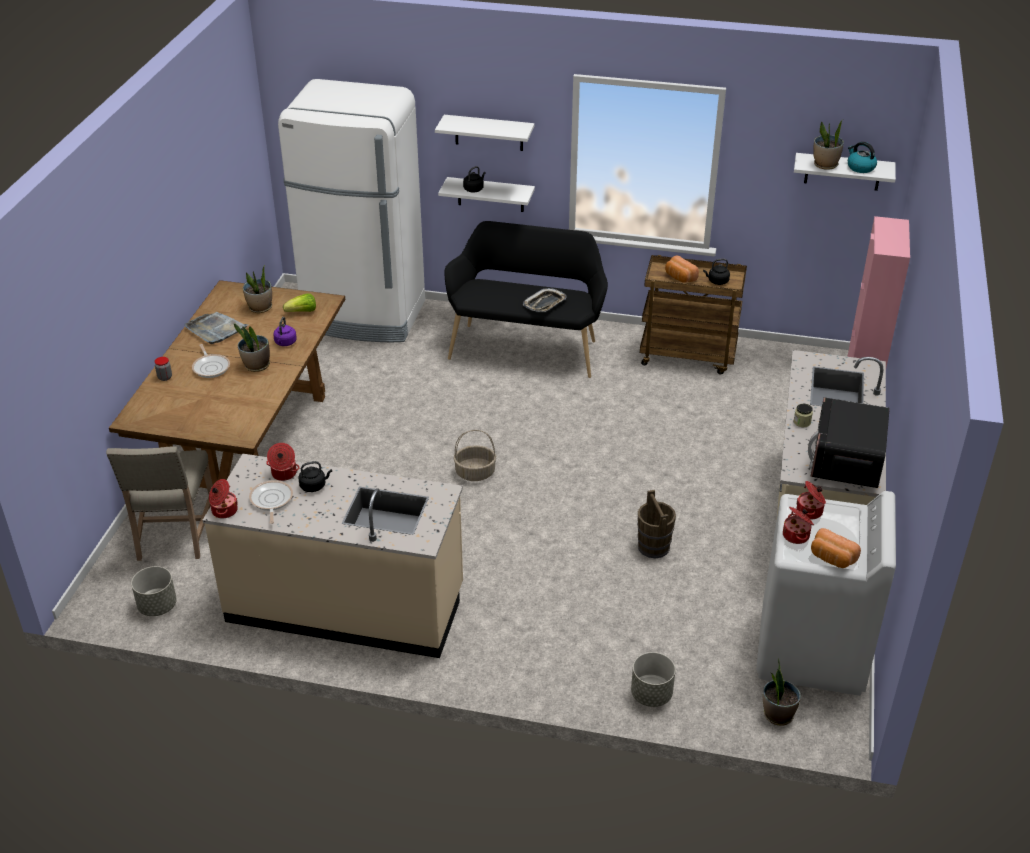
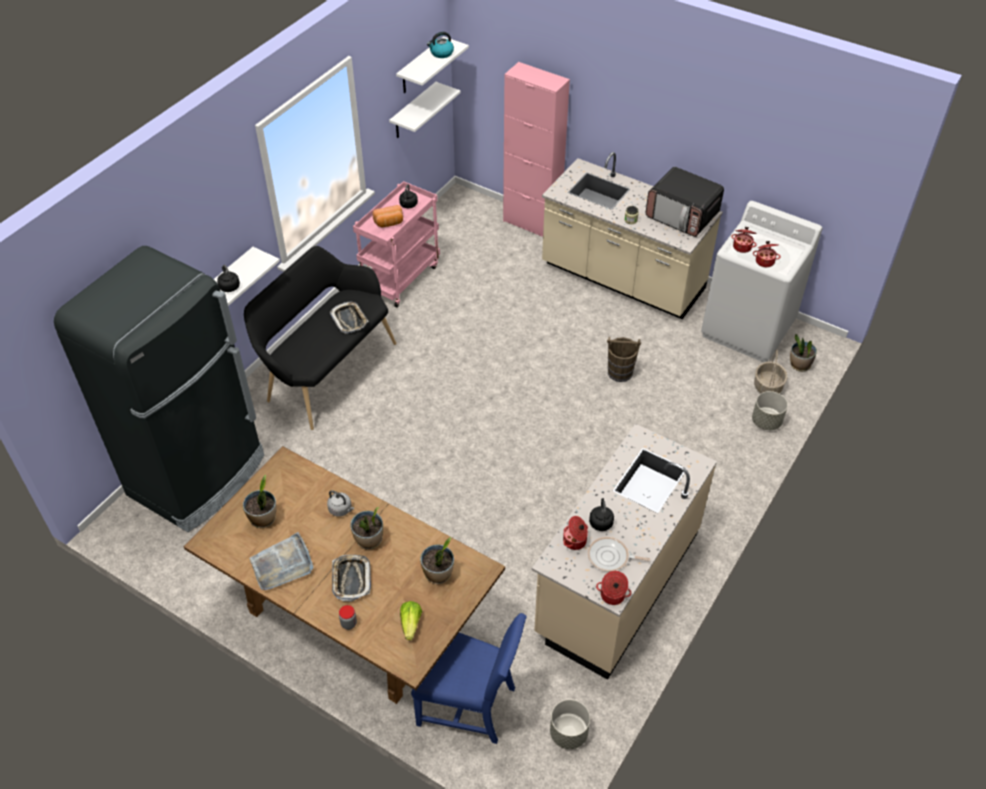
camera: 70 degrees left, 10 degrees up
beige chair [106,447,213,561] -> blue chair [411,613,527,744]
frying pan [192,344,230,378] -> tray [332,555,371,602]
purple kettle [273,317,297,346] -> grey kettle [327,490,354,517]
white fridge [278,79,425,342] -> black fridge [54,246,264,532]
lettuce [283,294,316,312] -> lettuce moved to [400,601,422,640]
white shelf [435,115,535,151] -> white shelf moved to [389,82,461,138]
basket [454,430,496,481] -> basket moved to [754,350,787,393]
brown cart [640,255,747,374] -> pink cart [353,181,440,307]
bread [811,528,861,568] -> none
potted plant [813,120,844,170] -> potted plant moved to [420,537,454,584]

